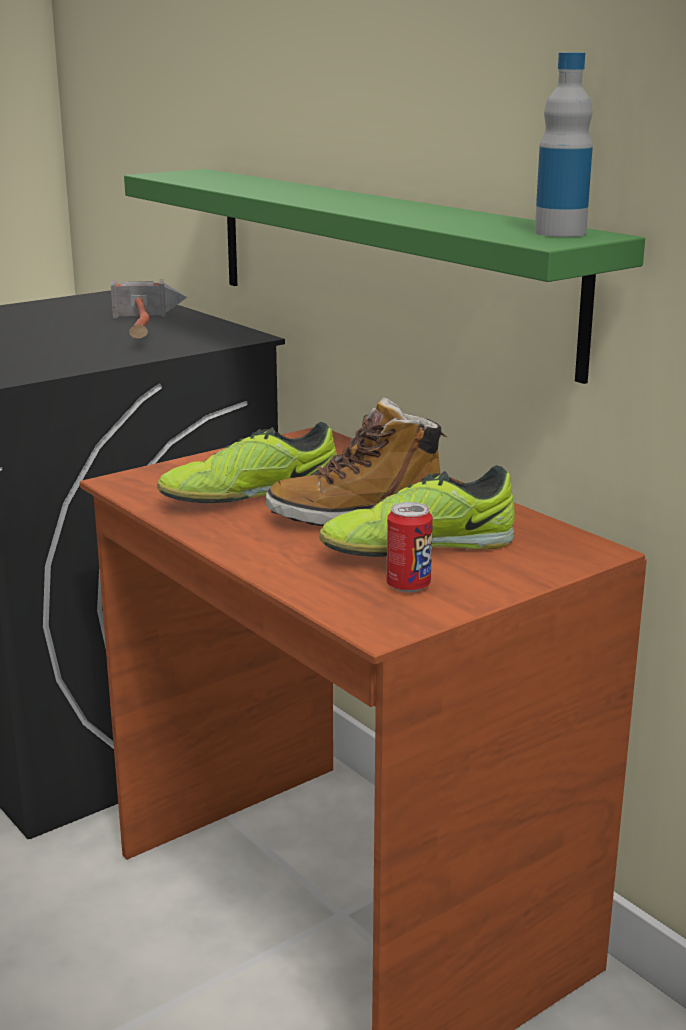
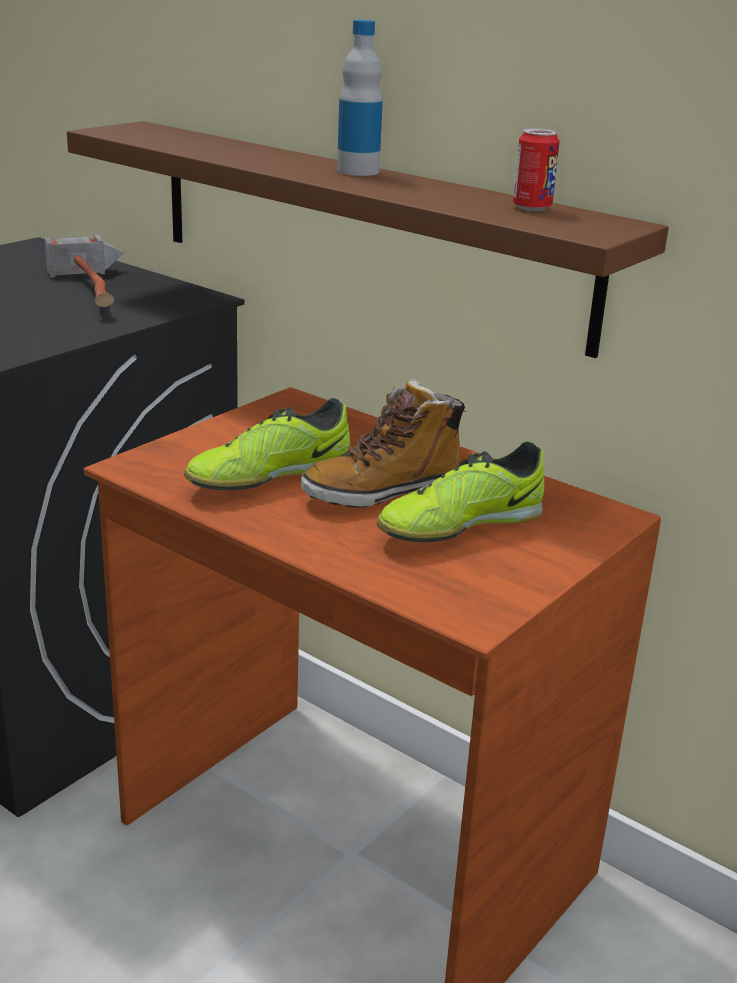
camera: 15 degrees left, 5 degrees up
green shelf [124,169,645,384] -> brown shelf [67,121,669,358]
can [387,502,433,592] -> can moved to [513,128,560,211]
bottle [535,53,593,237] -> bottle moved to [337,20,383,176]

